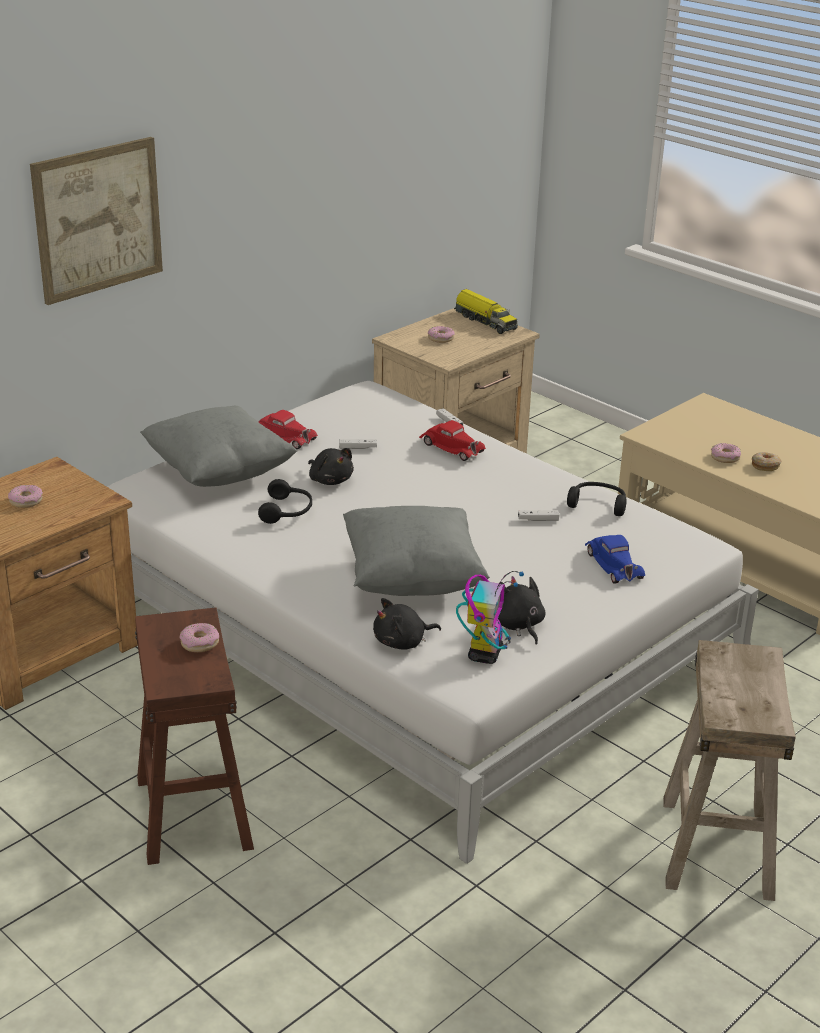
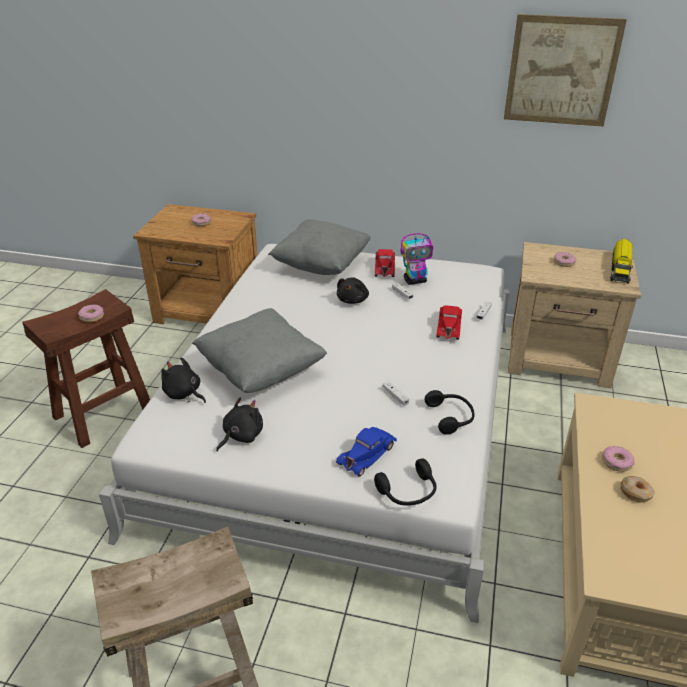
camera: 60 degrees right, 5 degrees up
picture [30,137,163,305] -> picture moved to [504,14,627,126]
black headphones [258,479,312,524] -> black headphones moved to [374,458,436,505]
toy robot [456,571,524,664] -> toy robot moved to [400,233,433,285]

